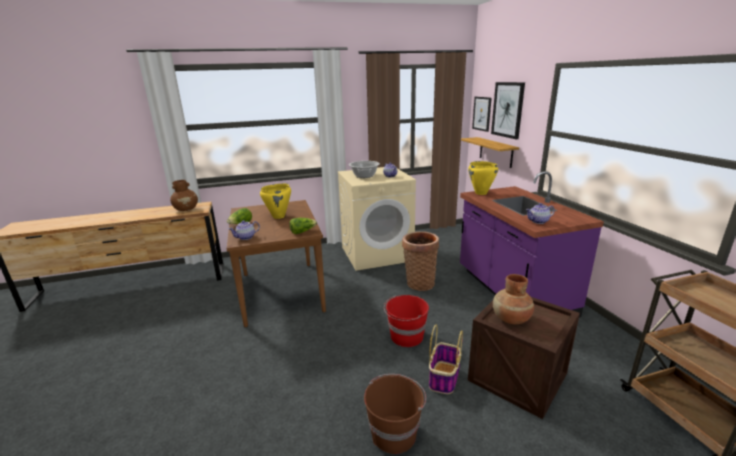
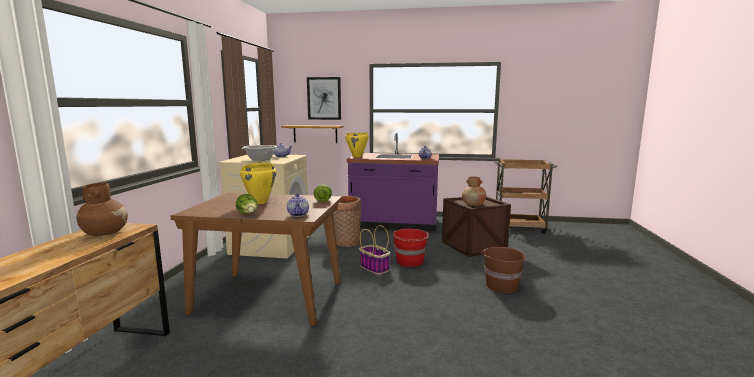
camera: 65 degrees left, 10 degrees down
basket [429,325,463,394] -> basket moved to [359,225,390,275]
picture [472,97,492,132] -> none

